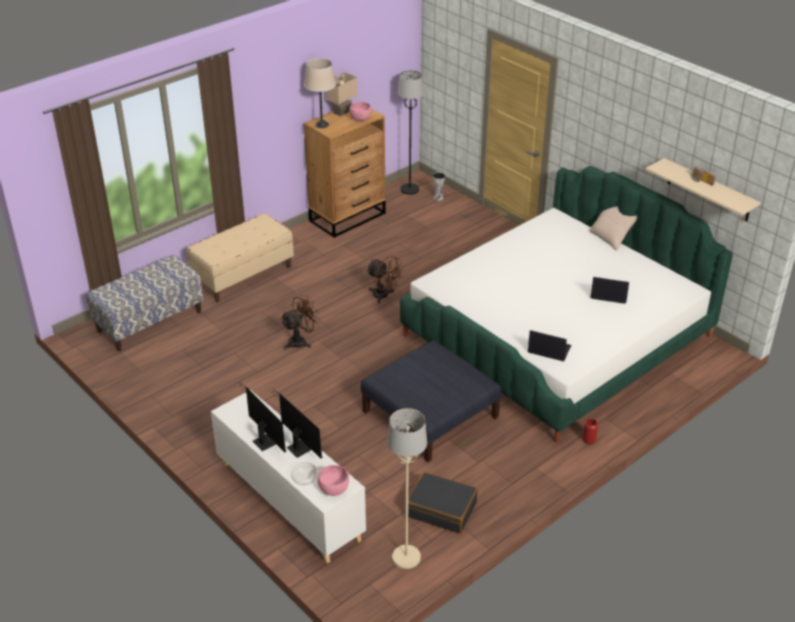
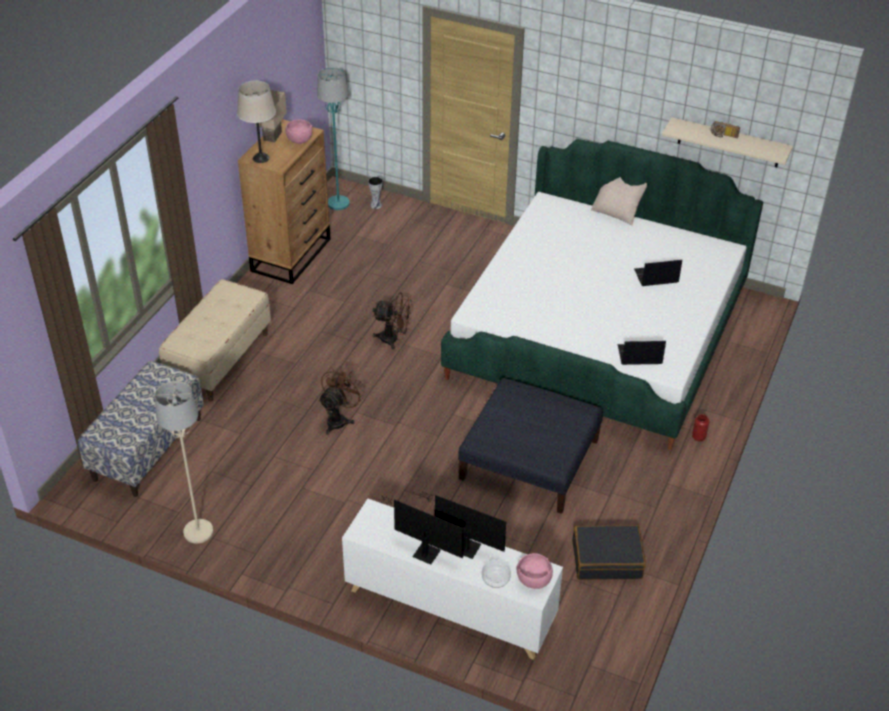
camera: 25 degrees left, 5 degrees up
beige floor lamp [387,408,427,569] -> beige floor lamp moved to [155,381,213,544]
black floor lamp [398,70,424,195] -> turquoise floor lamp [317,68,350,210]

